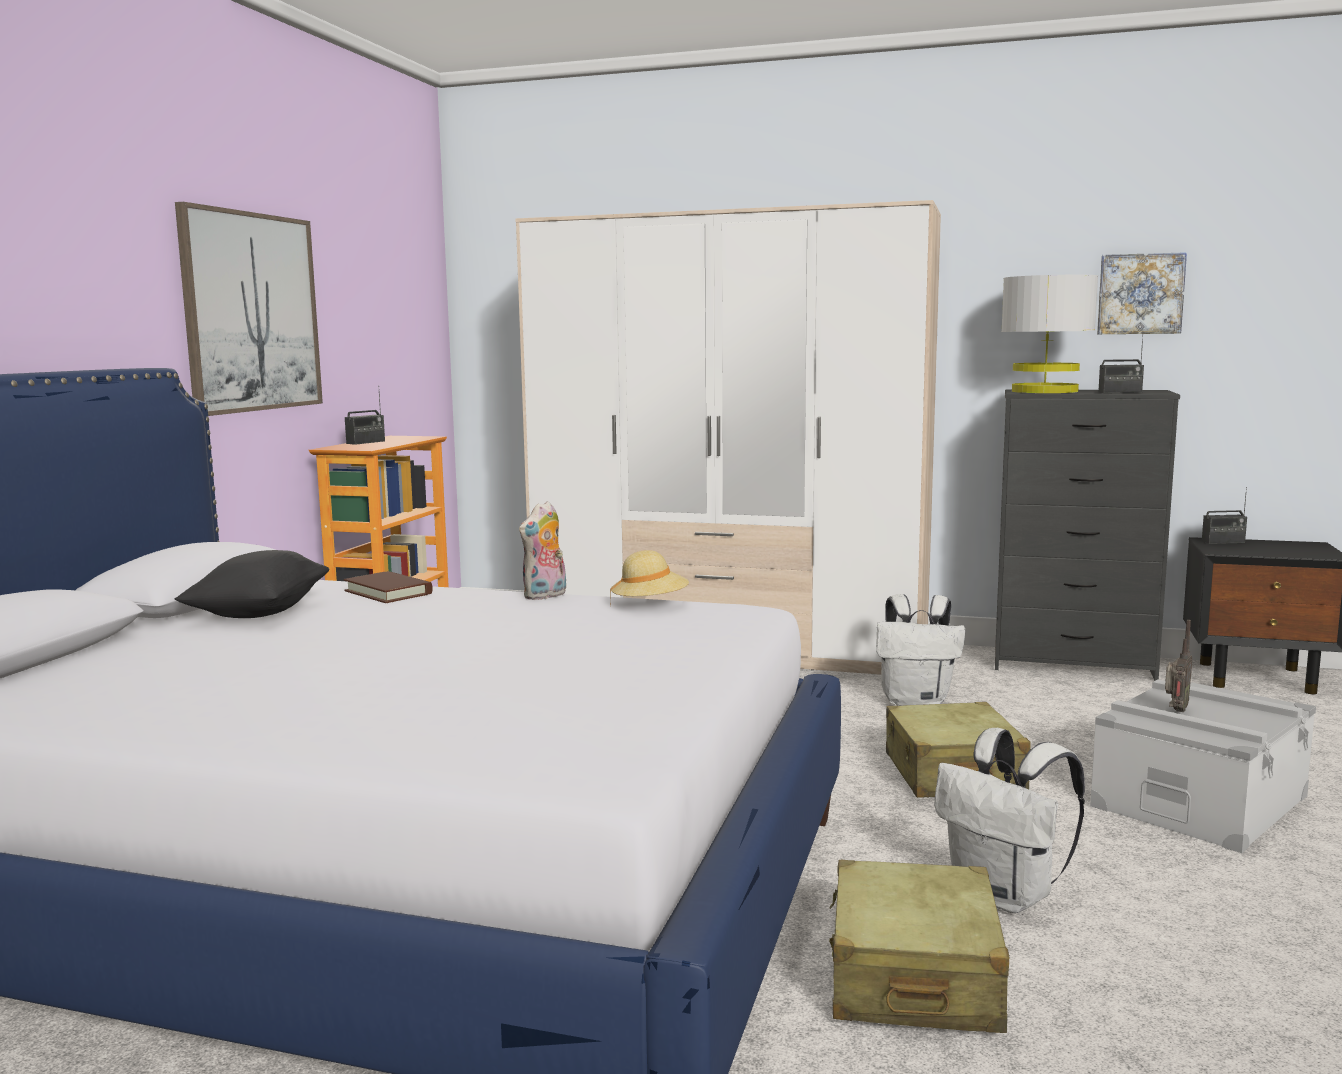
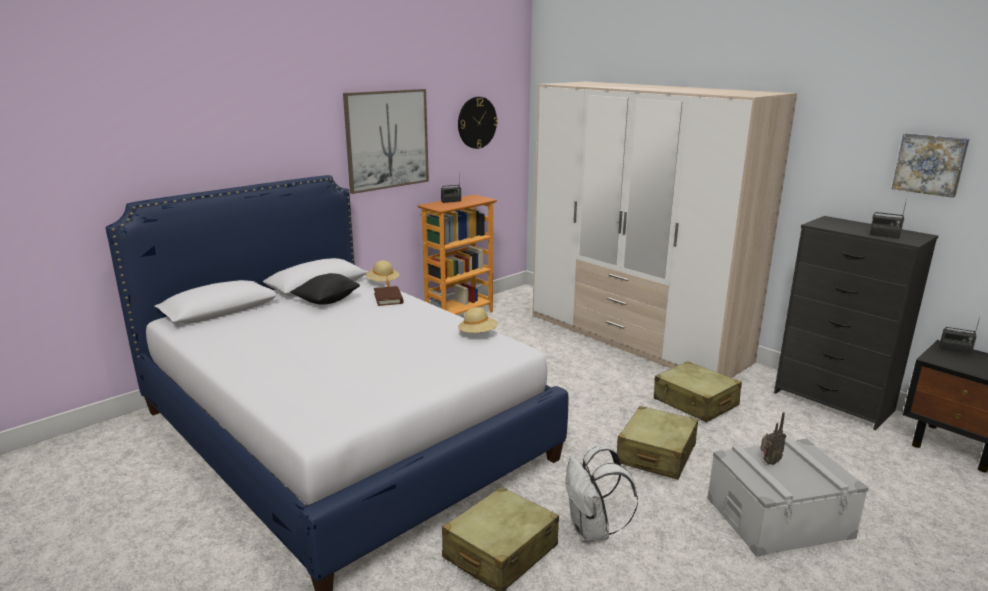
camera: 30 degrees right, 10 degrees up
plush toy [519,501,566,600] -> none
white backpack [876,594,965,706] -> beige suitcase [654,361,742,422]
grey table lamp [1001,275,1098,393] -> none
none -> beige hat [366,260,399,287]
none -> wall clock [458,97,498,149]

